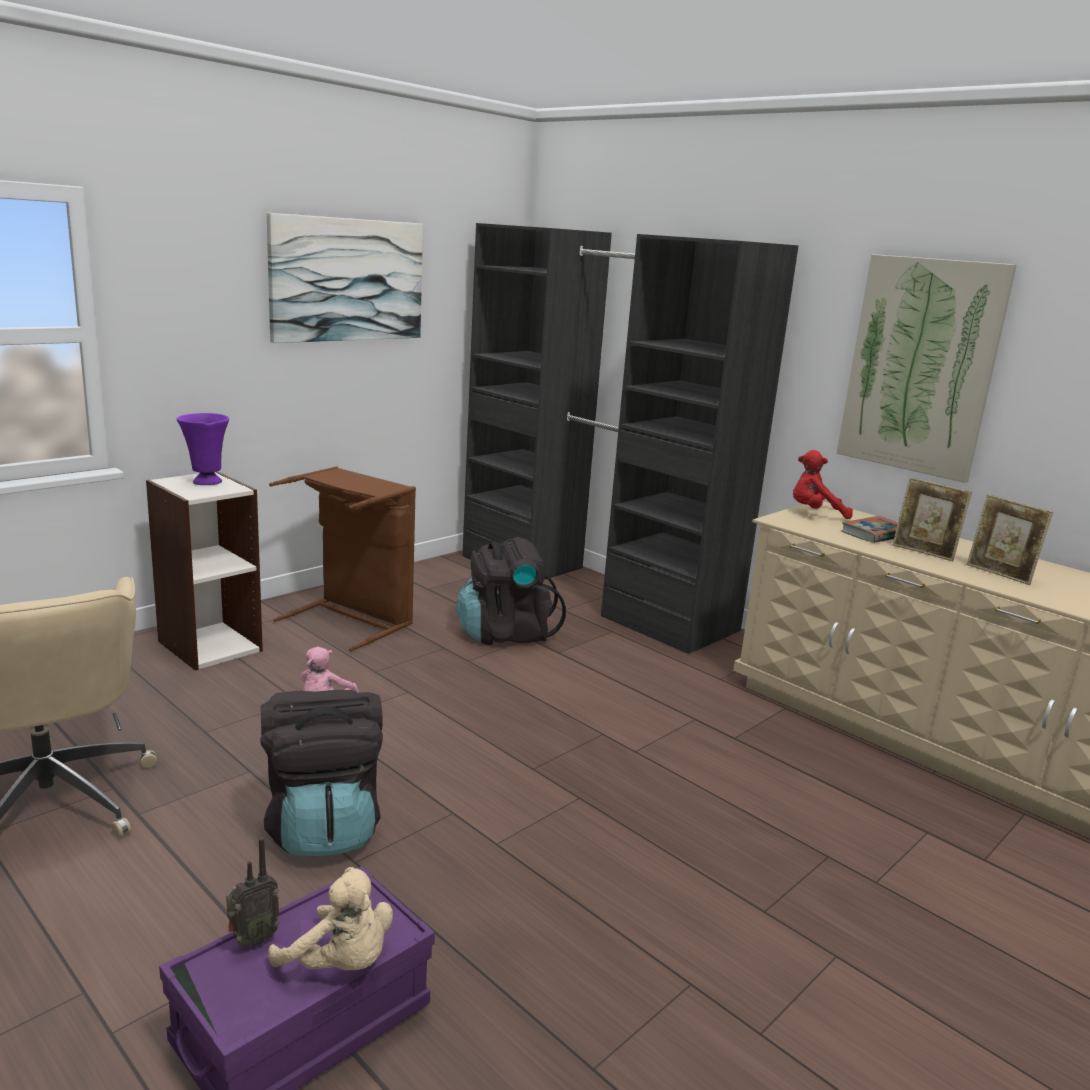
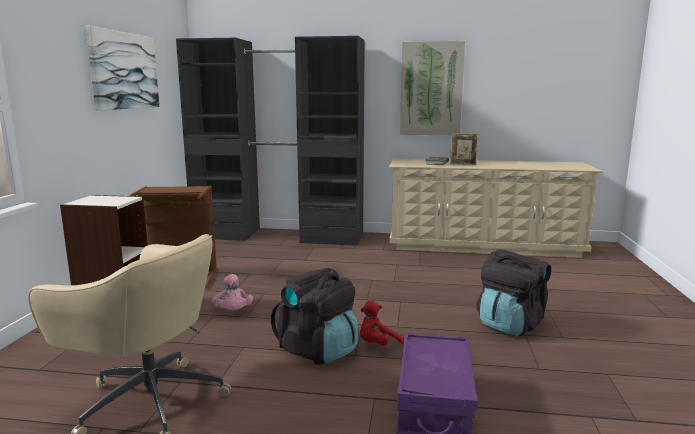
camera: 35 degrees left, 5 degrees down
purple vase [177,413,229,485] -> none
radio [226,837,280,947] -> none
beige plush toy [268,867,393,970] -> none
black backpack [456,537,566,645] -> black backpack moved to [476,249,551,337]
red plush toy [793,450,853,519] -> red plush toy moved to [360,300,404,345]
picture frame [967,494,1053,585] -> none

